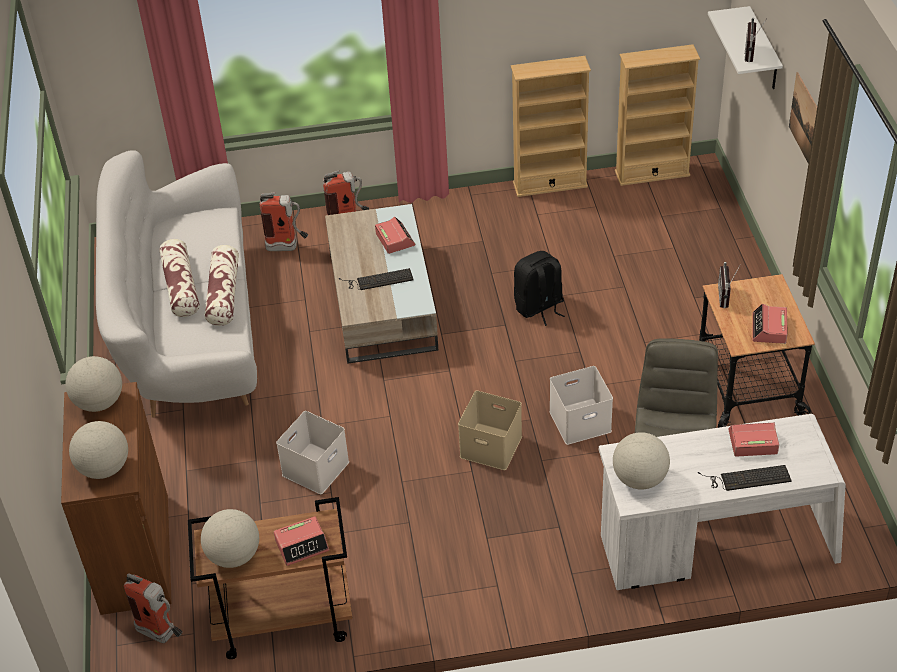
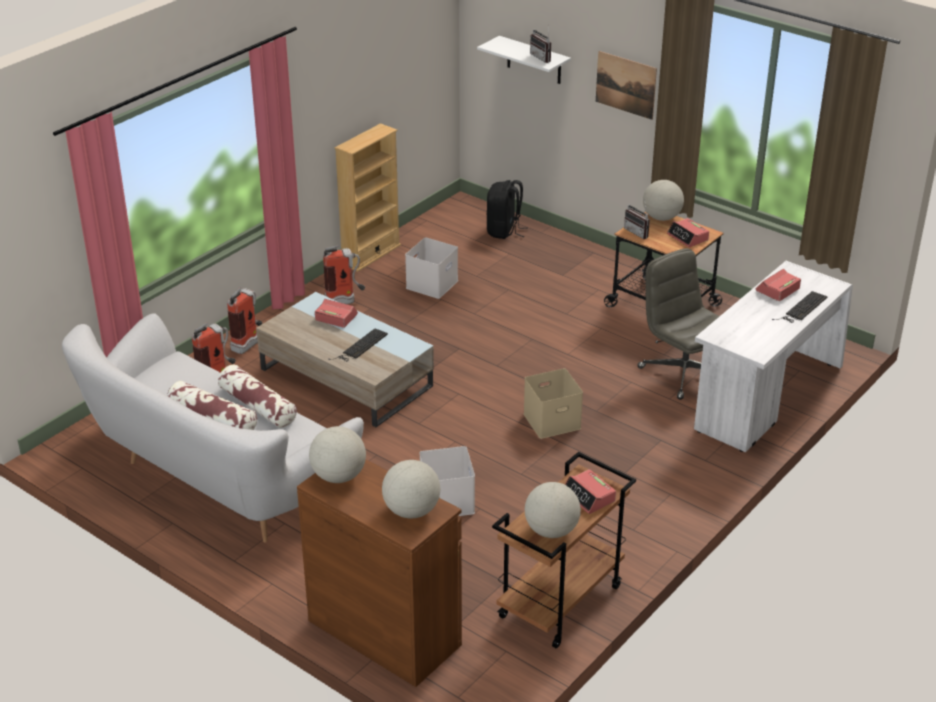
camera: 45 degrees left, 10 degrees down
fire extinguisher [124,574,183,643] -> fire extinguisher moved to [323,245,365,304]
alarm clock [274,516,329,566] -> alarm clock turned 120 degrees clockwise [565,469,616,514]
black backpack [514,251,565,326] -> black backpack moved to [487,180,528,239]
white storage box [549,366,613,445] -> white storage box moved to [405,237,458,299]
globe [613,432,670,489] -> globe moved to [643,180,684,221]
beige bookcase [615,44,700,186] -> none

